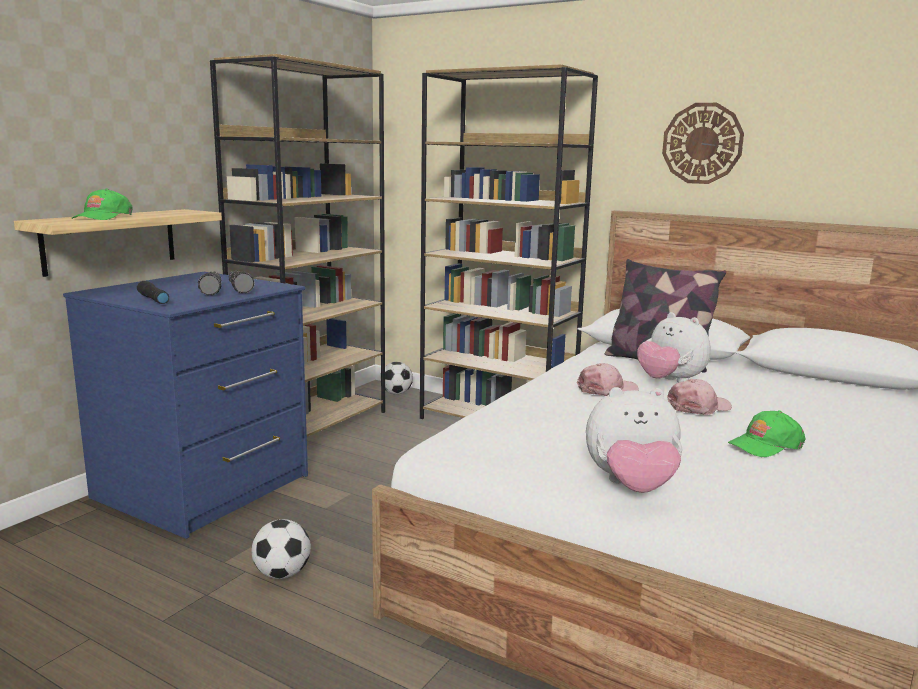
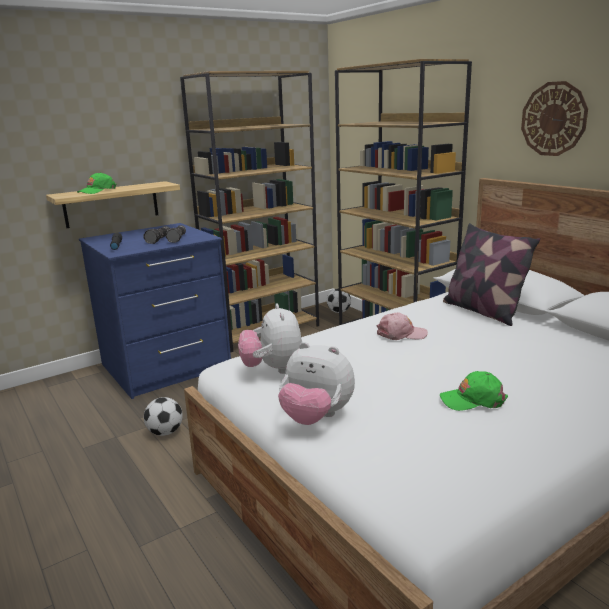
camera: 25 degrees right, 5 degrees up
plush toy [637,312,711,382] -> plush toy moved to [238,303,302,374]
pink cap [667,379,732,415] -> none

